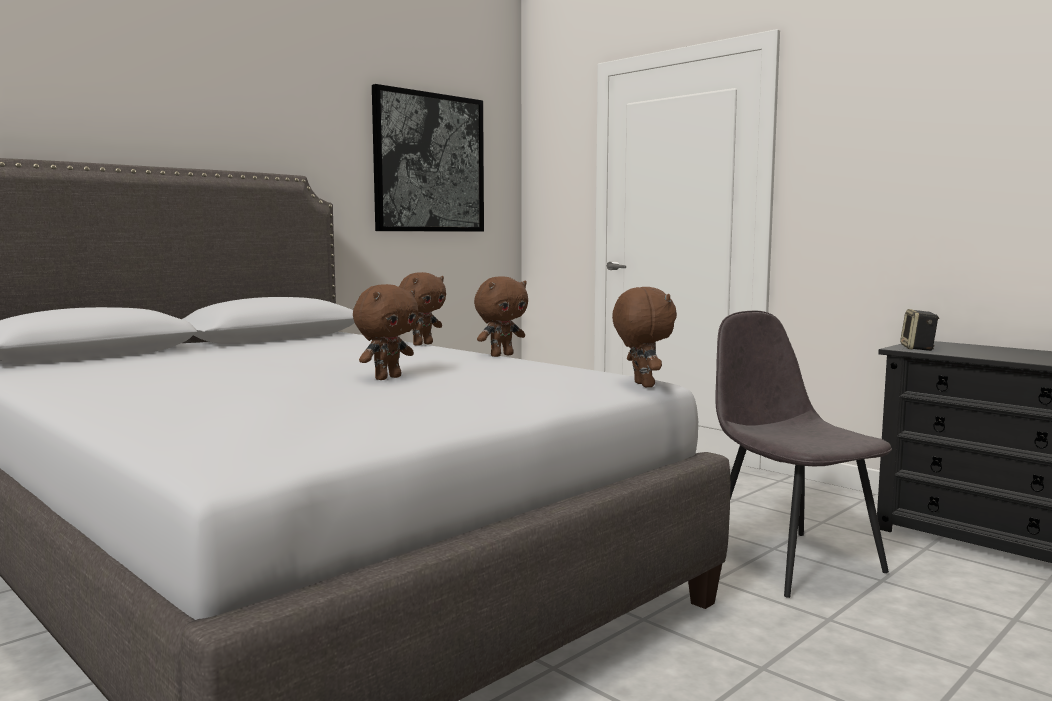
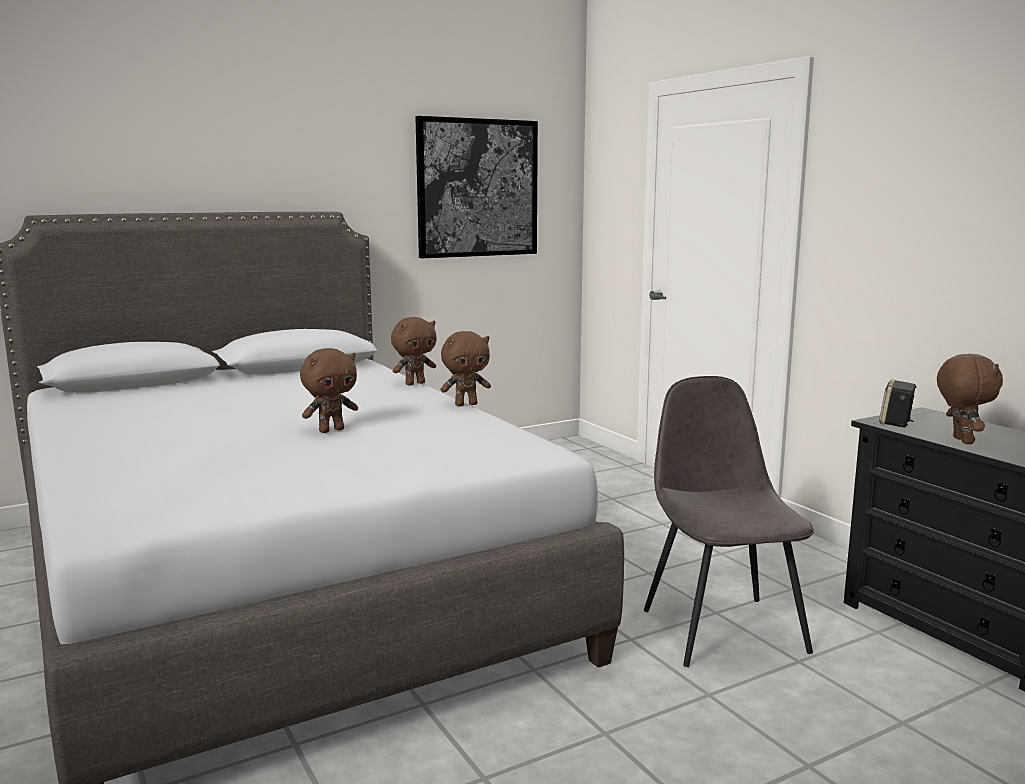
camera: 15 degrees right, 5 degrees up
brown plush toy [612,287,677,387] -> brown plush toy moved to [937,354,1003,444]

